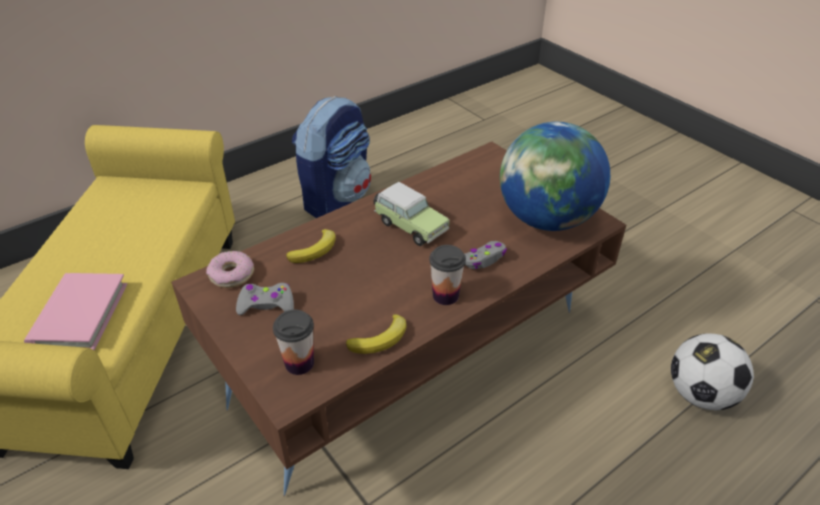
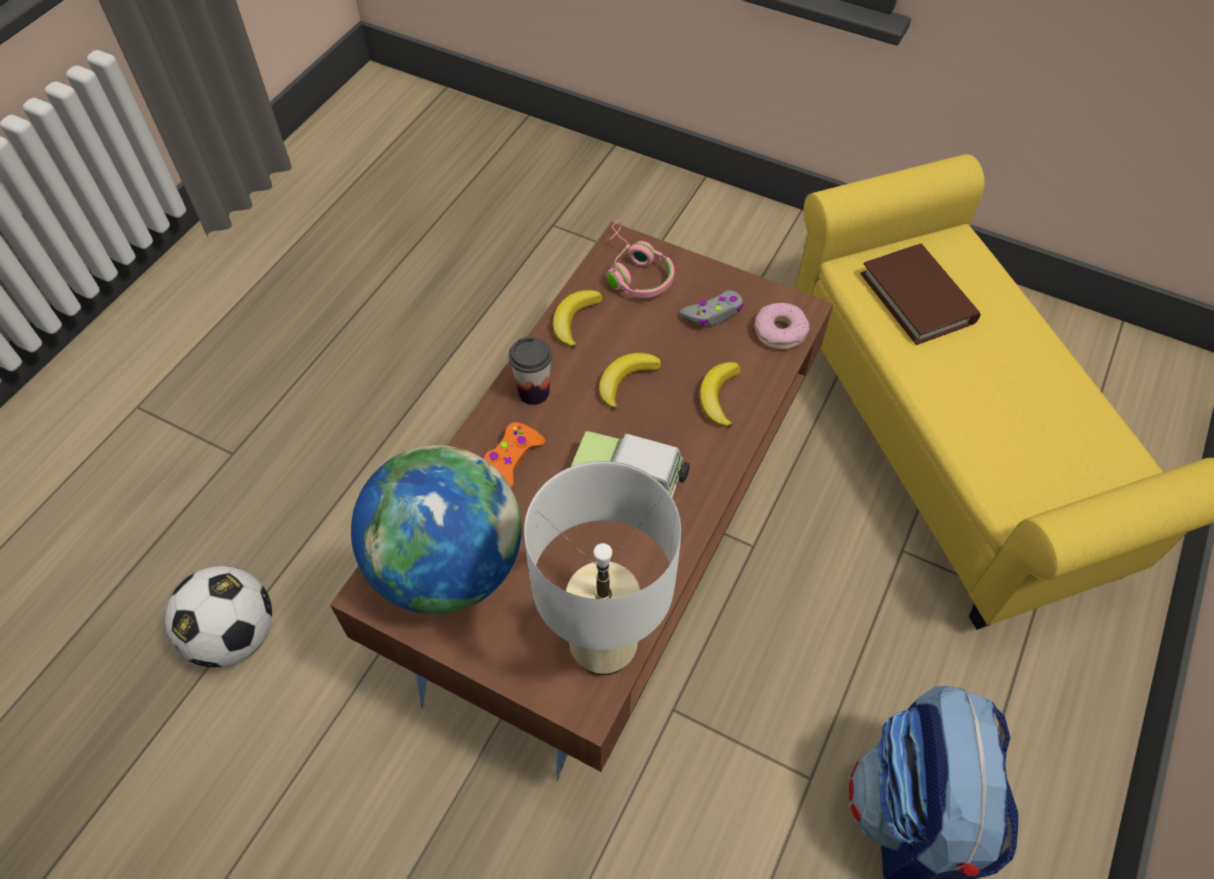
camera: 155 degrees right, 15 degrees up
pink book [24,273,127,350] -> brown book [860,244,981,345]
cup [273,310,314,375] -> pink headphones [606,221,674,298]
grey game controller [465,241,507,269] -> orange game controller [483,422,545,487]
none -> white table lamp [524,461,681,675]
none -> banana [599,353,662,410]

